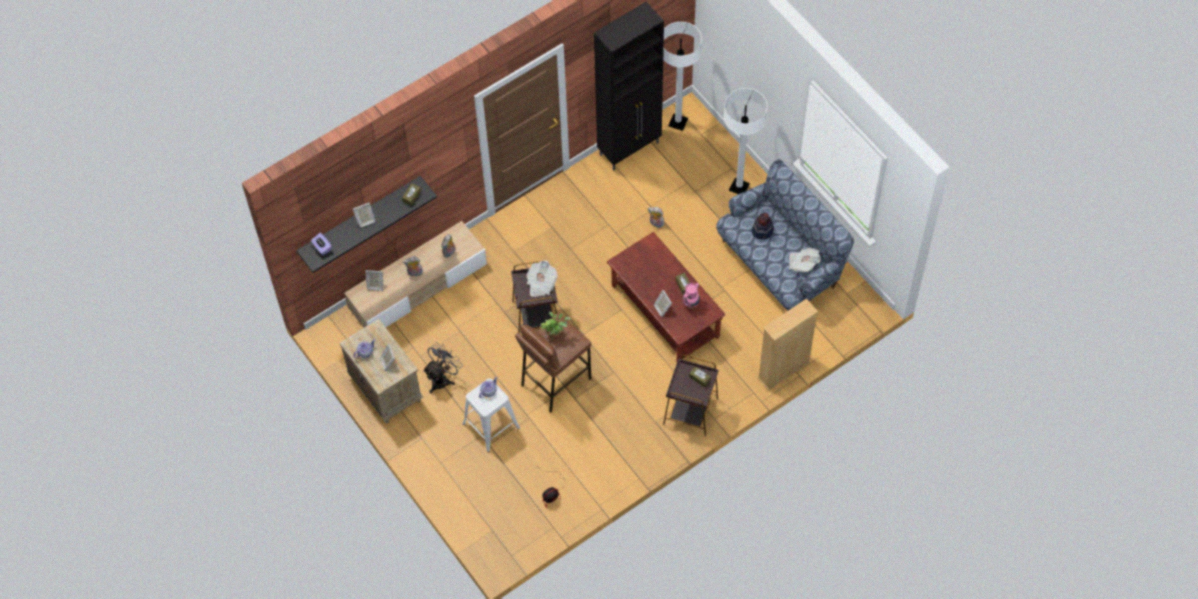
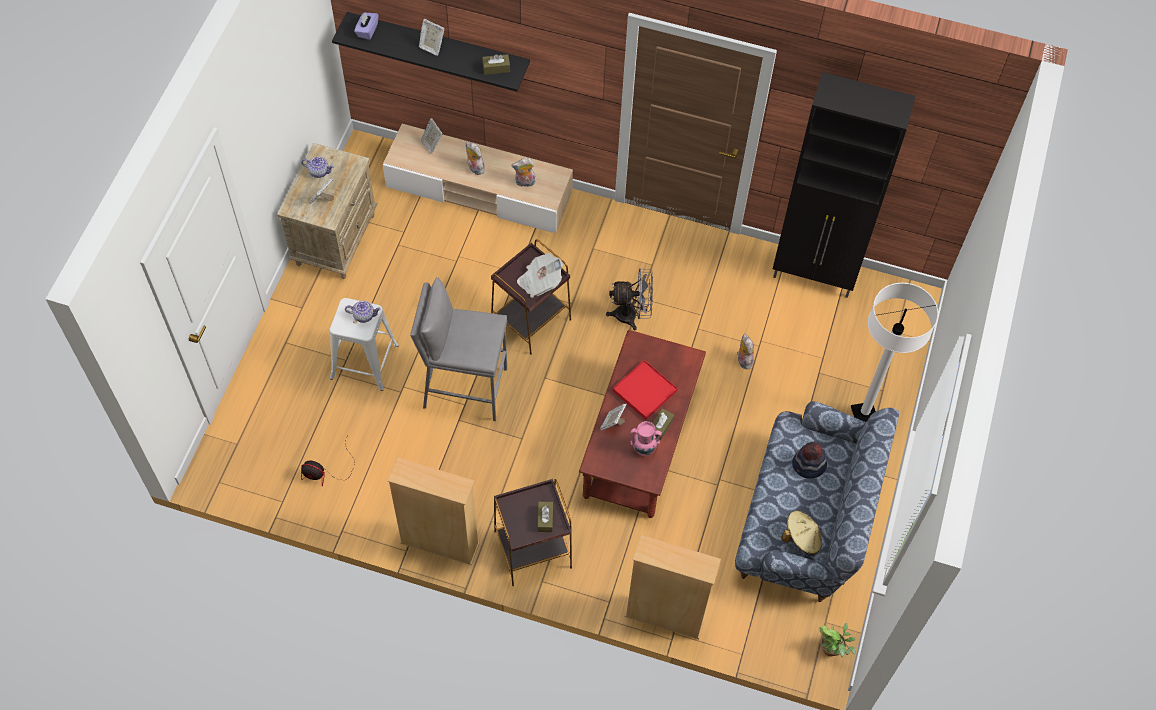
camera: 50 degrees right, 0 degrees up
grey fan [423,342,463,393] -> grey fan moved to [606,268,653,330]
brown stool [515,313,591,413] -> grey stool [410,277,507,421]
potted plant [541,312,571,339] -> potted plant moved to [820,623,856,657]
white floor lamp [663,22,702,131] -> none
newspaper [789,248,821,272] -> beige hat [781,511,822,555]
none -> beige bookcase [388,457,480,565]
none -> red tray [613,360,678,420]

